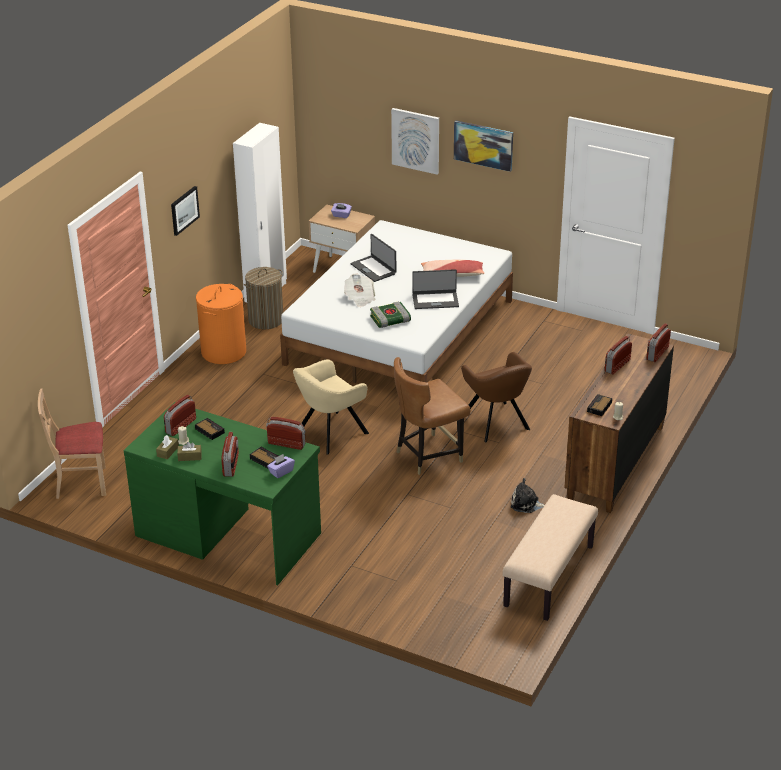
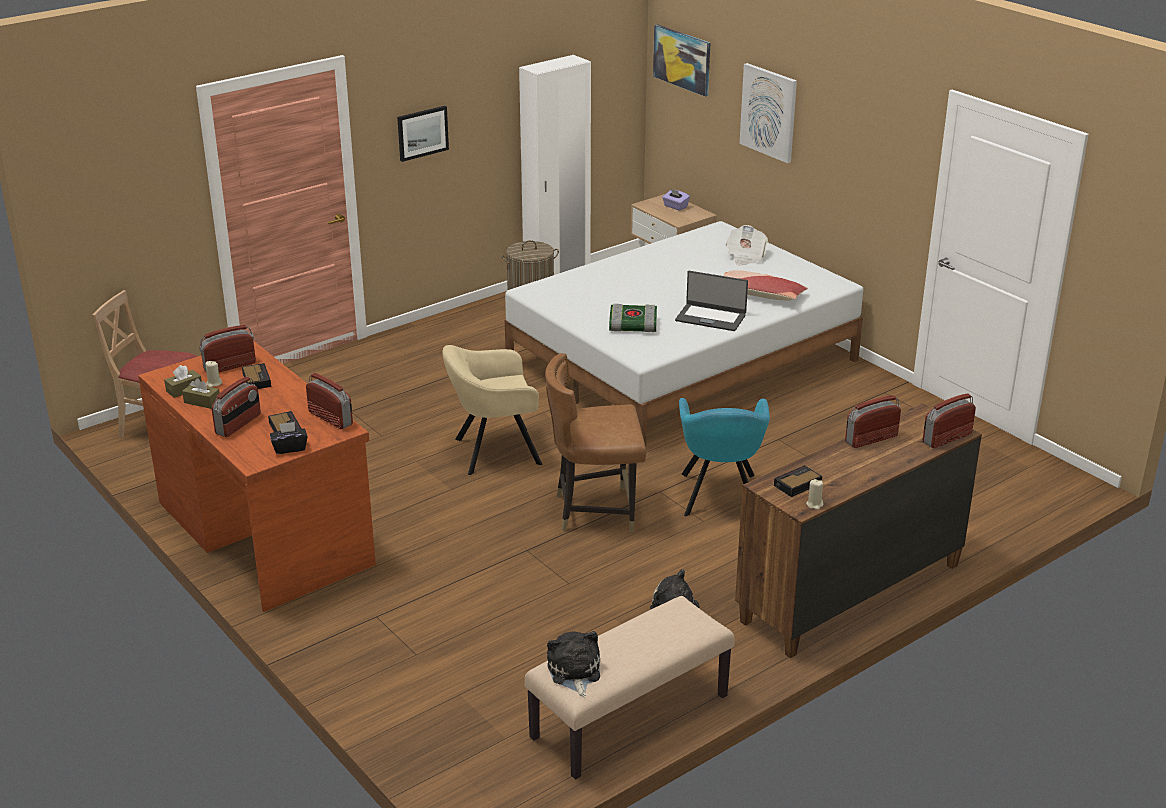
camera: 25 degrees right, 5 degrees down
green desk [124,402,321,586] -> brown desk [138,341,376,612]
orange laundry basket [196,284,246,364] -> none
purple tissue box [267,454,295,478] -> black tissue box [270,422,308,454]
newspaper [344,273,375,307] -> newspaper moved to [726,225,768,266]
laptop [351,234,396,282] -> none
picture [454,120,513,172] -> picture moved to [653,24,710,97]
brown armchair [461,352,532,443] -> turquoise armchair [679,398,770,516]
none -> plush toy [547,631,600,697]

